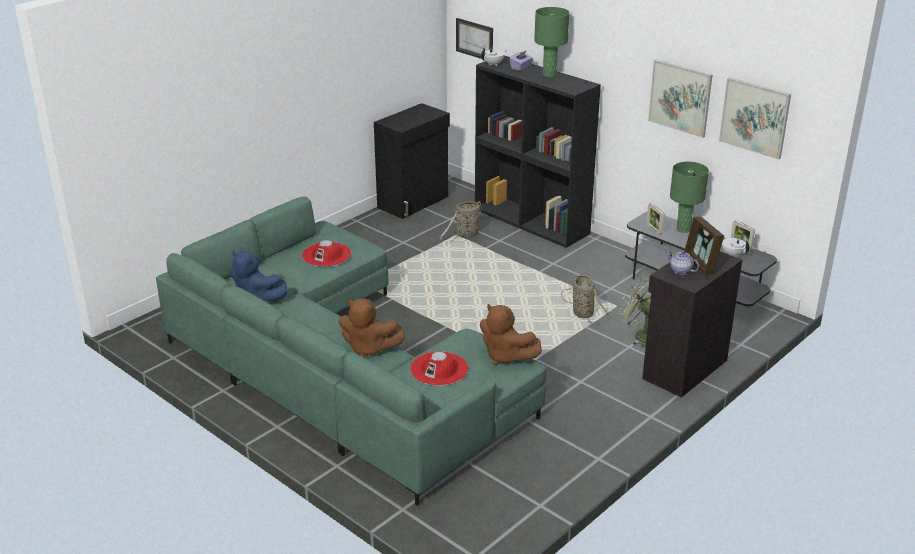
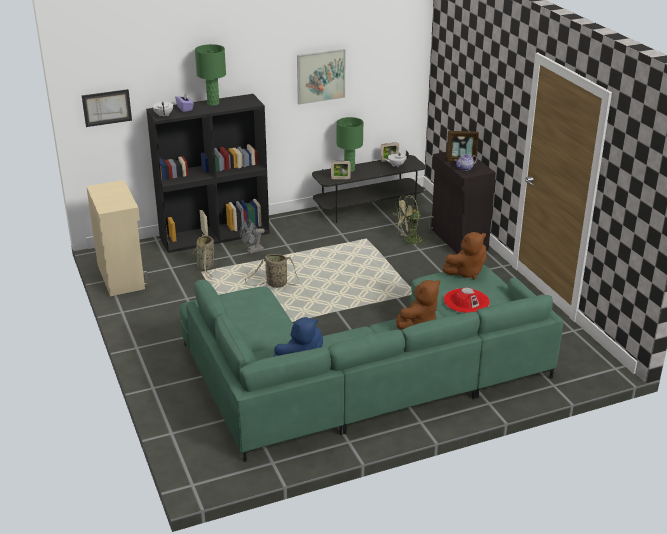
camera: 65 degrees left, 0 degrees up
red hat [302,240,351,267] -> none
black cabinet [374,103,450,219] -> beige cabinet [86,180,148,296]
basket [561,275,609,324] -> basket moved to [245,254,299,288]
picture [719,77,791,160] -> none
none -> grey fan [240,219,265,254]

